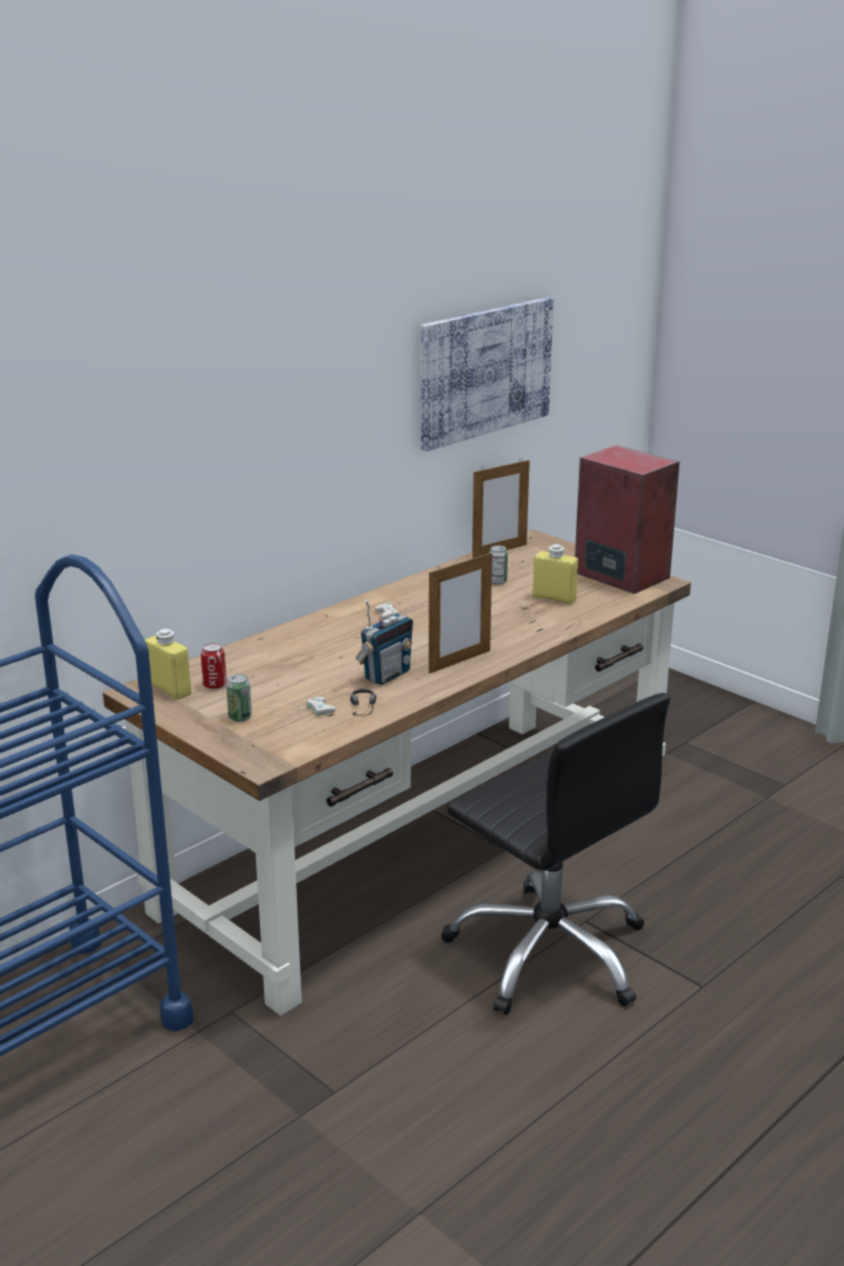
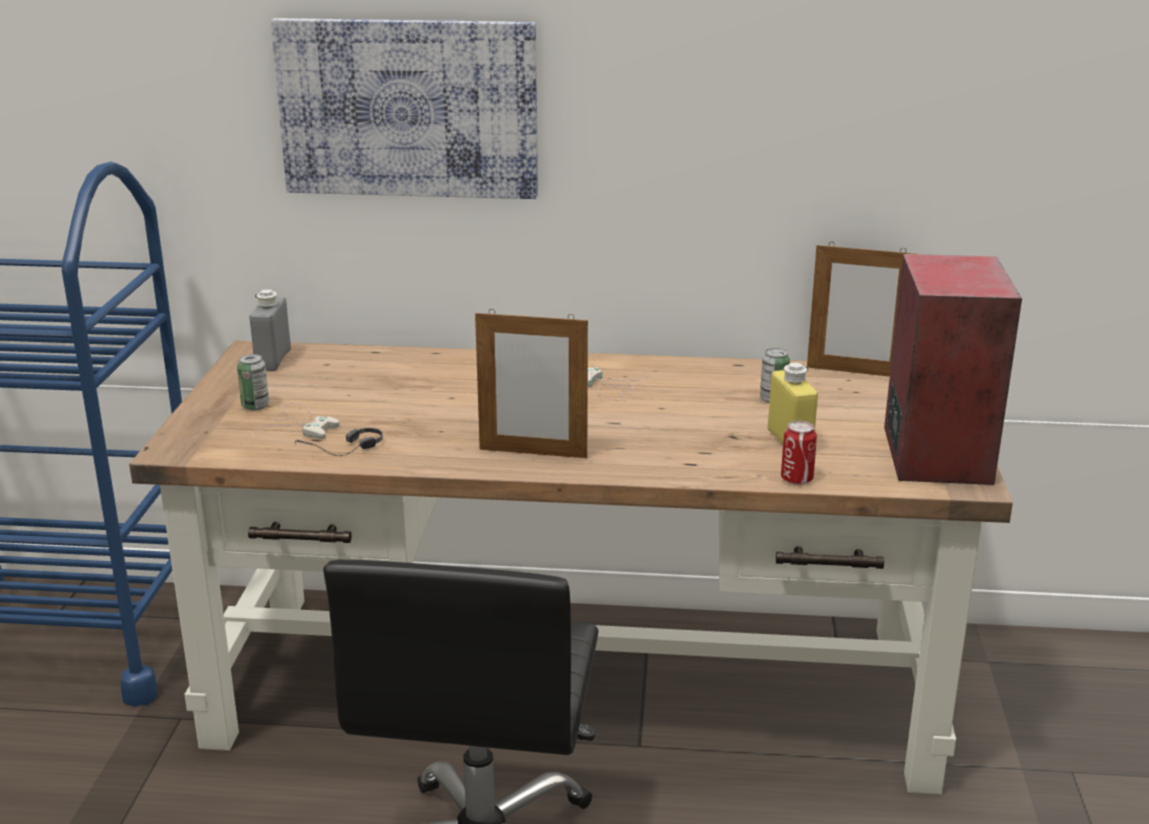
camera: 50 degrees right, 0 degrees up
yellow bottle [145,629,191,700] -> grey bottle [250,289,291,371]
can [201,643,227,689] -> can moved to [781,421,817,485]
radio [356,600,413,685] -> none
picture [420,297,553,451] -> picture moved to [271,18,538,199]

